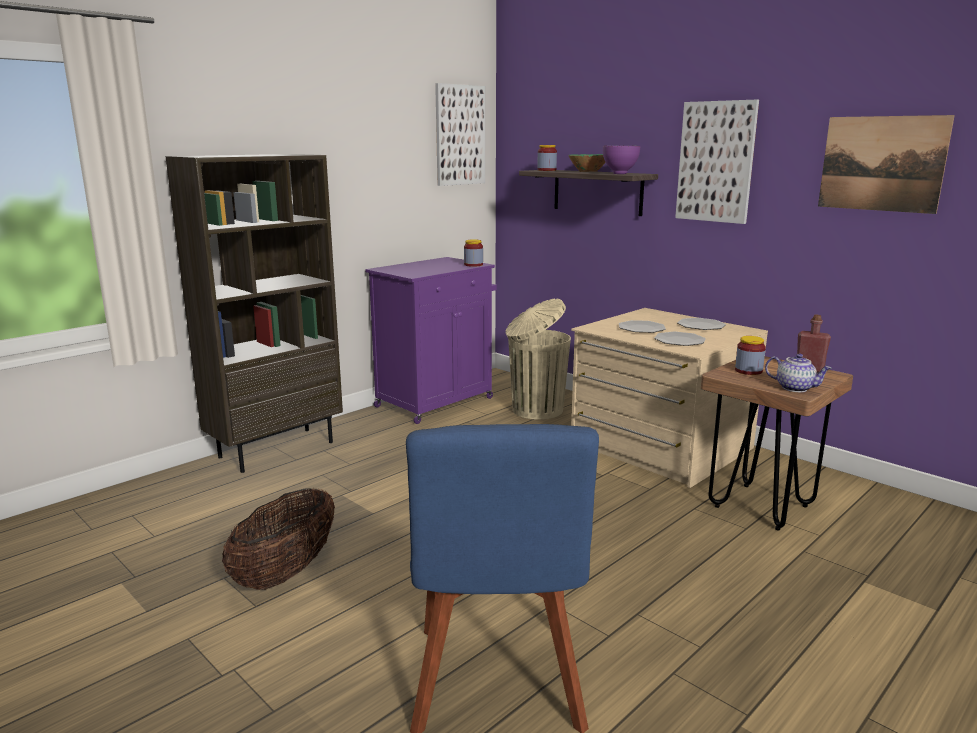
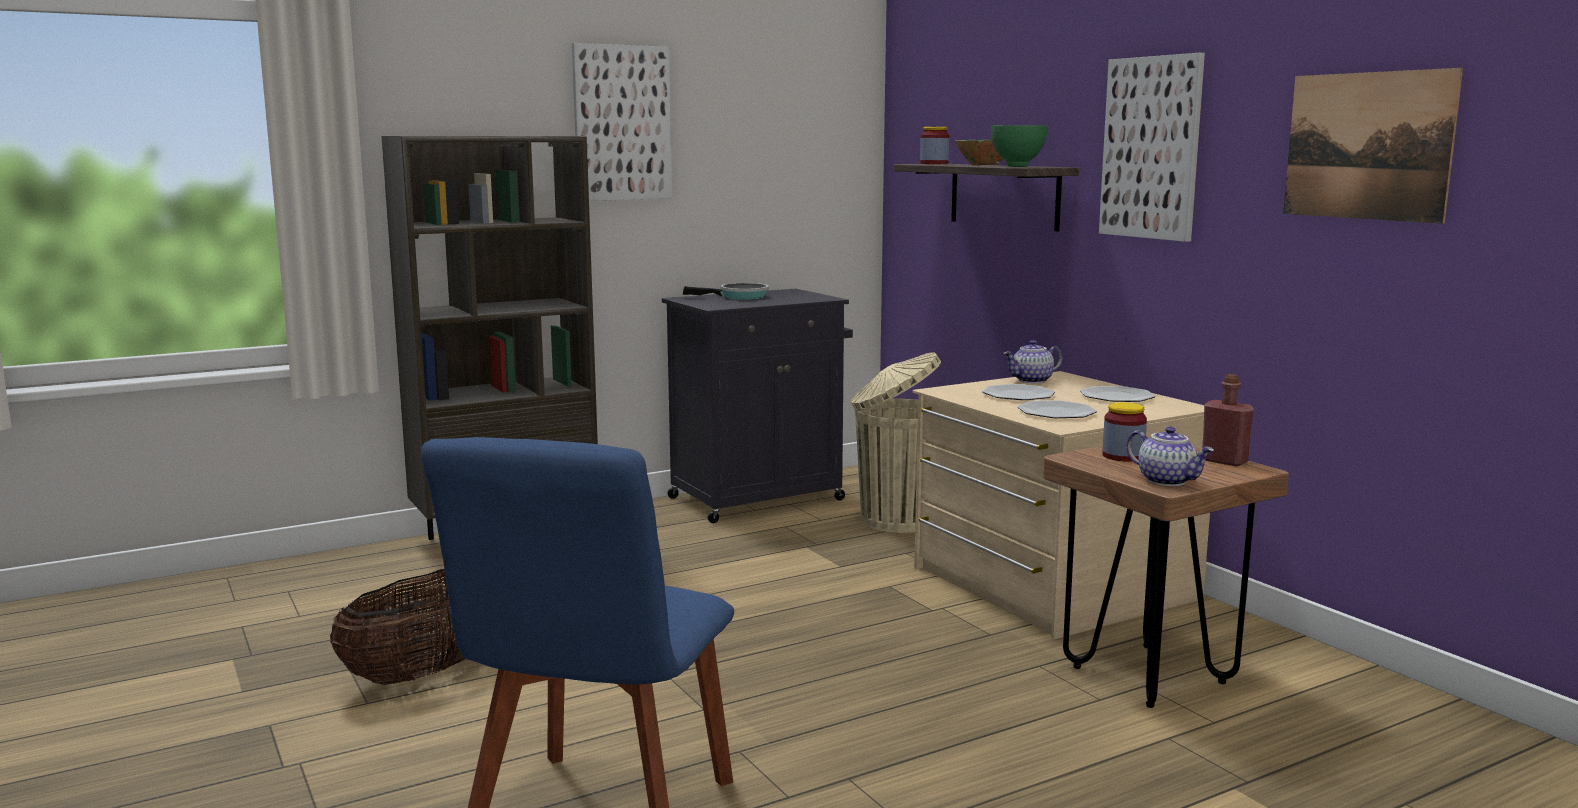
camera: 15 degrees right, 5 degrees down
purple cabinet [365,257,497,424] -> black cabinet [662,289,853,523]
picture [435,83,485,186] -> picture moved to [572,43,672,201]
jar [464,239,483,267] -> none
purple bowl [603,146,640,174] -> green bowl [991,125,1048,167]
none -> frying pan [683,283,769,300]
none -> teapot [1003,340,1062,383]

